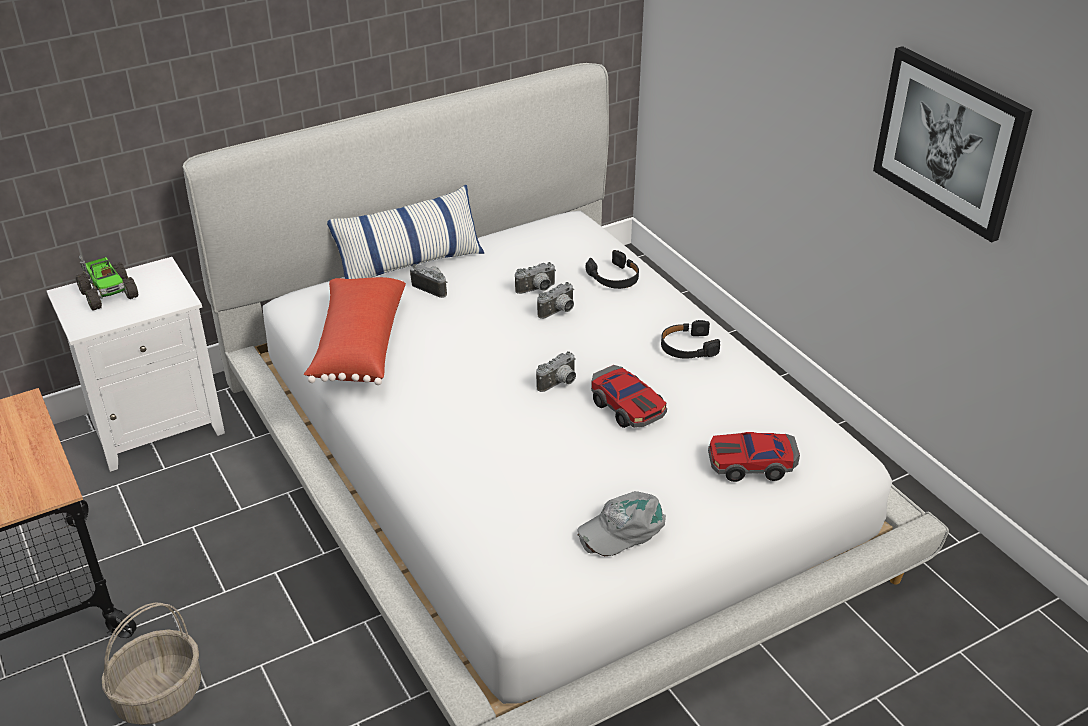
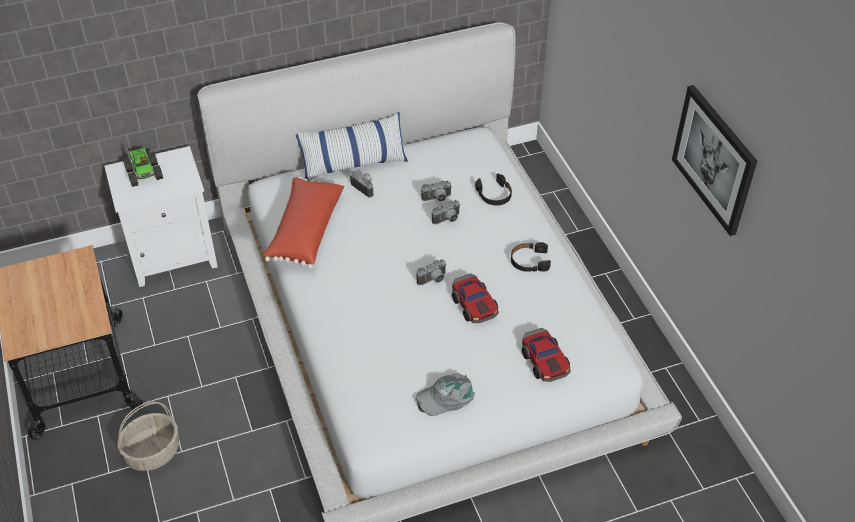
camera: 10 degrees right, 10 degrees up
toy car [708,432,800,482] -> toy car turned 120 degrees counterclockwise [522,328,571,382]

